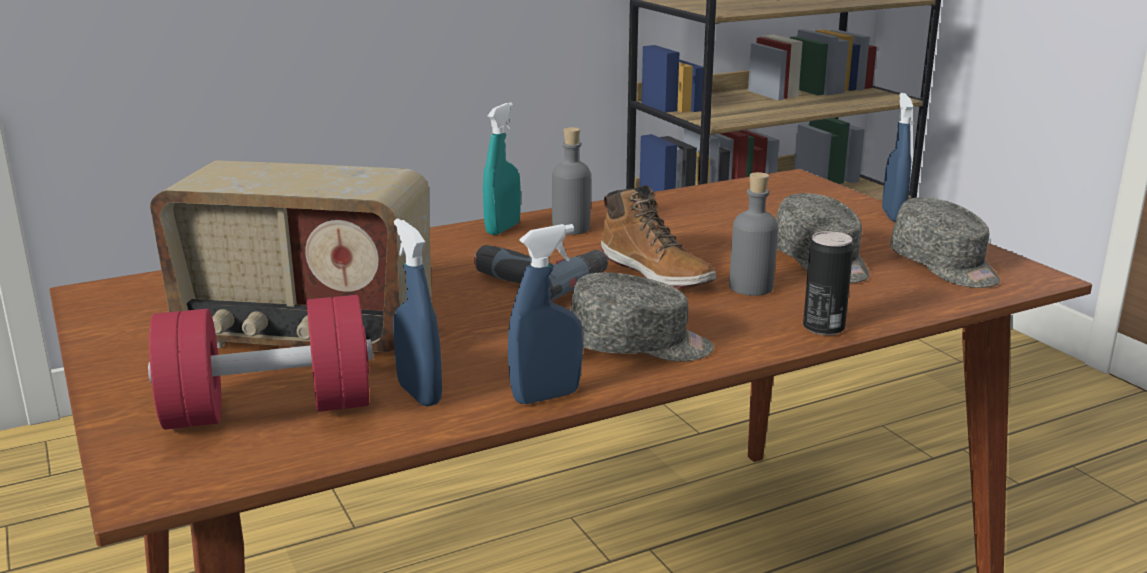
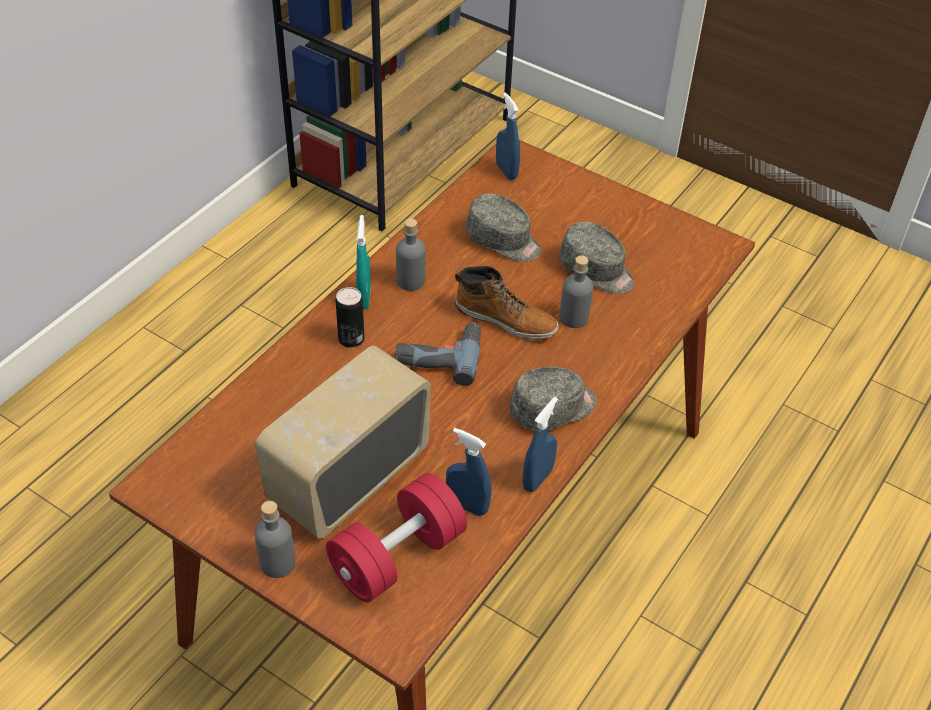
camera: 30 degrees left, 25 degrees up
radio [150,160,431,357] -> radio turned 150 degrees clockwise [255,346,431,539]
can [803,231,853,335] -> can moved to [336,287,364,347]
blue spray bottle [882,93,913,222] -> blue spray bottle moved to [496,92,520,180]
grey cap [890,197,1000,288] -> grey cap moved to [466,194,541,262]
none -> grey bottle [255,501,295,578]

